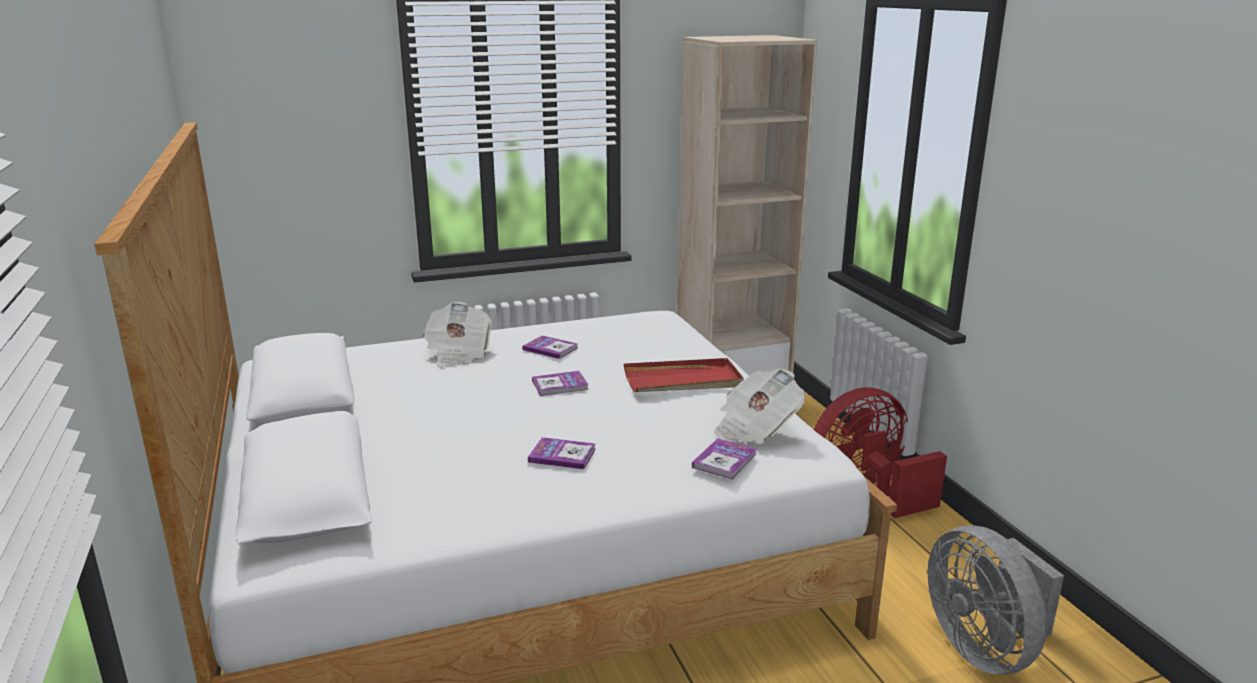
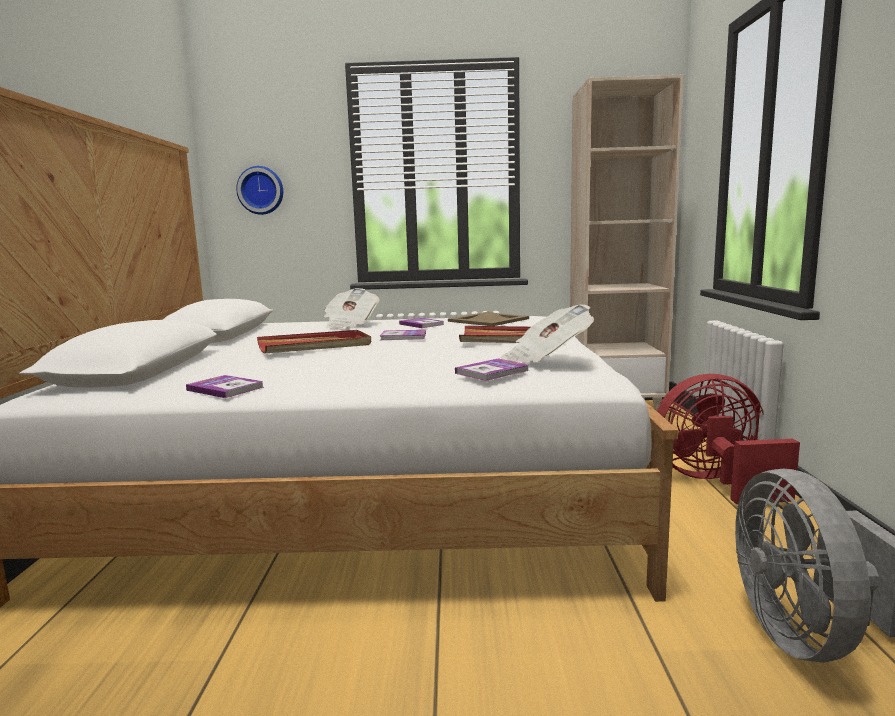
camera: 20 degrees right, 10 degrees down
book [528,437,596,469] -> book moved to [186,375,264,398]
none -> wall clock [236,166,283,215]
none -> red tray [257,330,371,354]
none -> beige tray [448,311,529,326]

